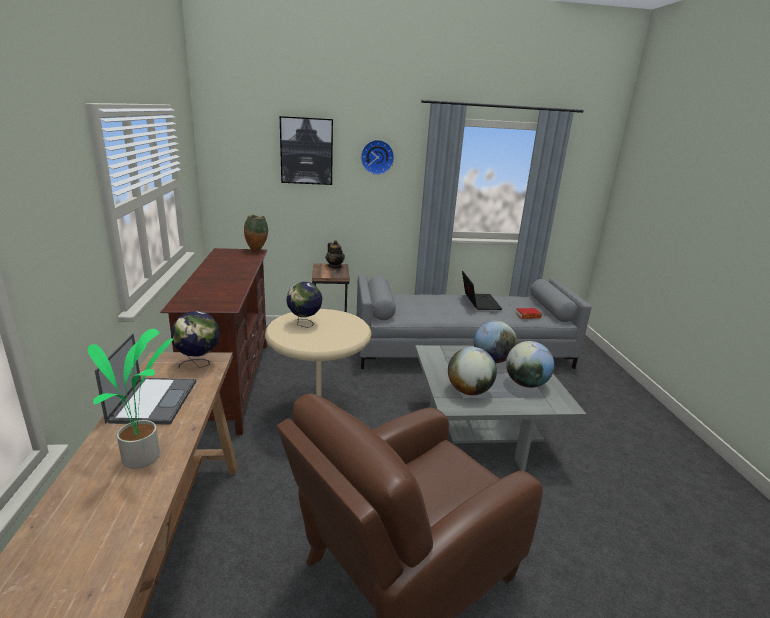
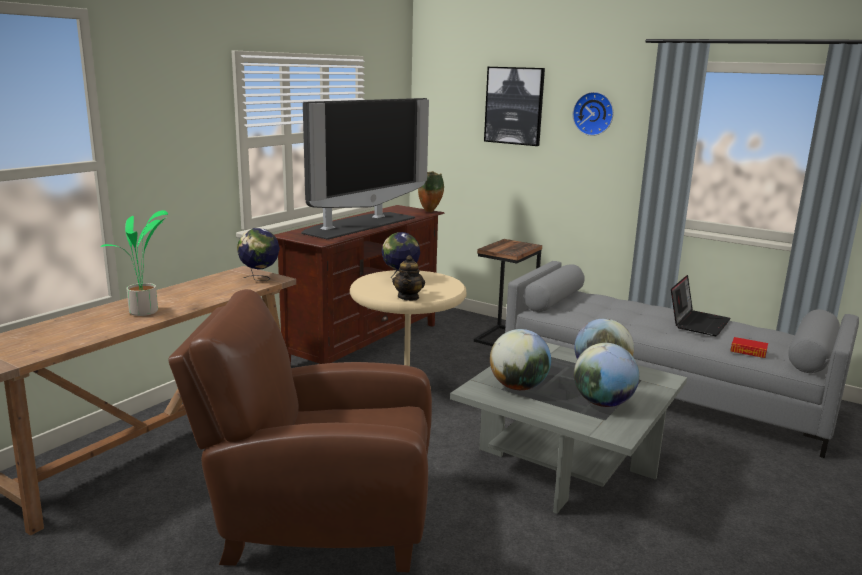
camera: 40 degrees right, 5 degrees down
laptop [95,333,196,425] -> none
teapot [326,240,345,268] -> teapot moved to [392,255,425,301]
none -> television [301,98,429,240]

